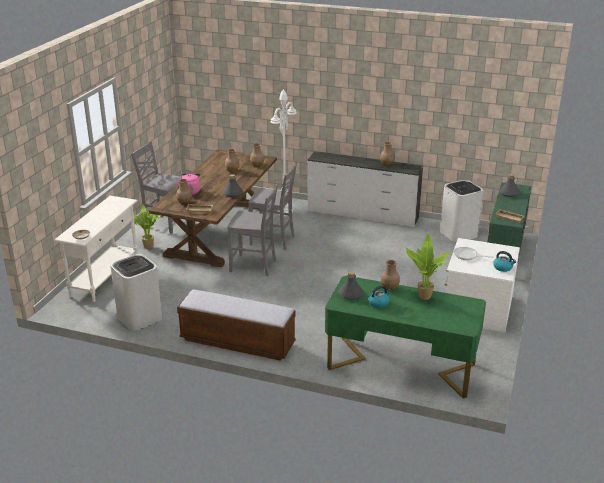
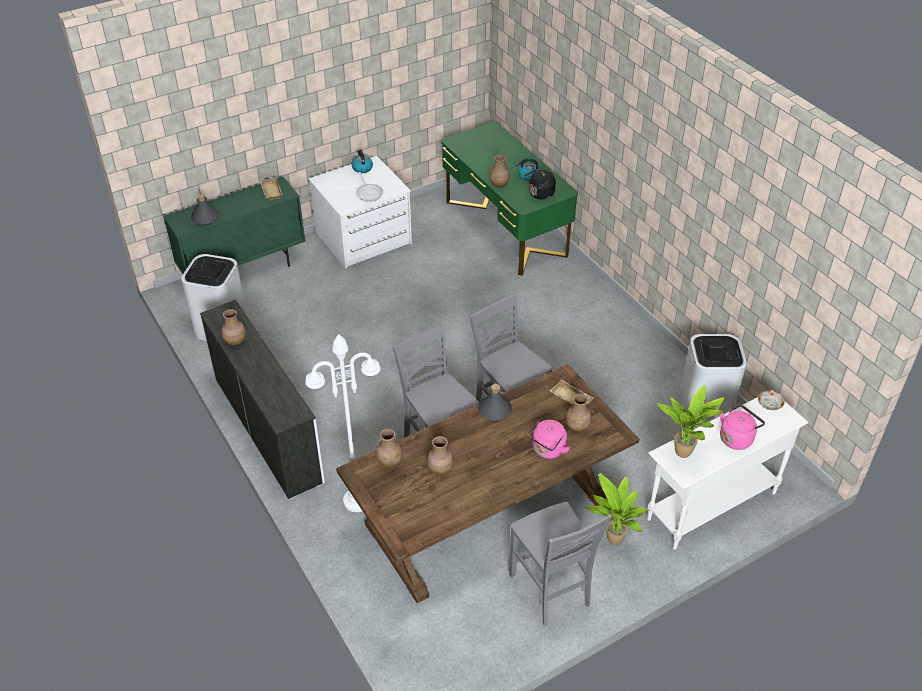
camera: 140 degrees left, 15 degrees up
bench [177,290,296,361] -> none
grey bottle [338,271,364,300] -> black kettle [524,169,556,200]
potted plant [406,234,449,300] -> potted plant moved to [657,384,724,458]
none -> pink kettle [720,405,765,450]

